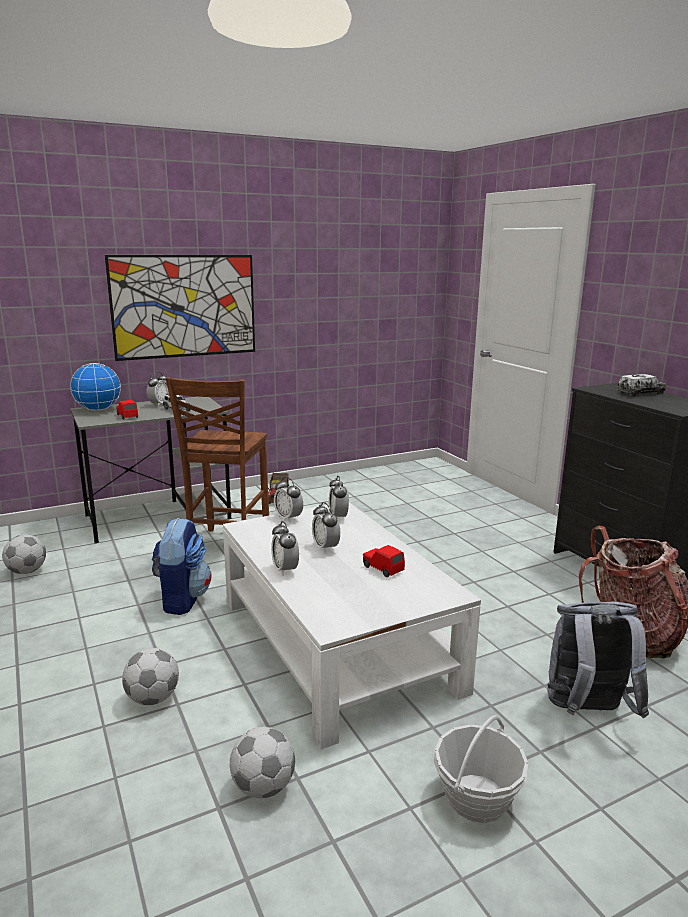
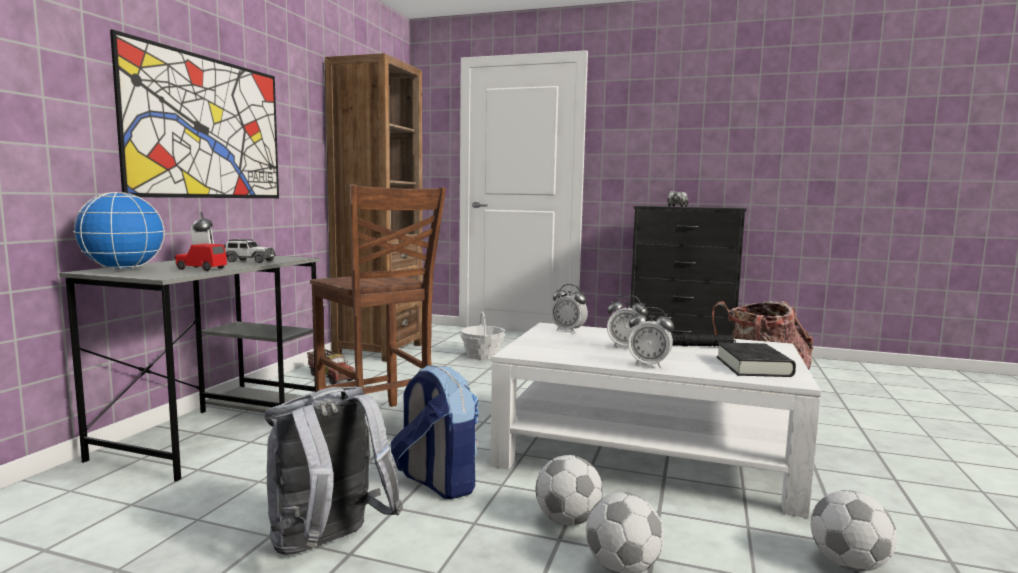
camera: 45 degrees left, 10 degrees down
football [2,534,46,574] -> football moved to [536,455,603,526]
alarm clock [274,477,303,522] -> none
red toy car [363,545,405,577] -> black flashlight [671,333,736,347]
basket [434,715,528,823] -> basket moved to [460,312,505,360]
grey backpack [547,601,649,718] -> grey backpack moved to [265,386,403,555]
none -> brown bookcase [325,53,422,362]
none -> black book [716,342,796,377]

